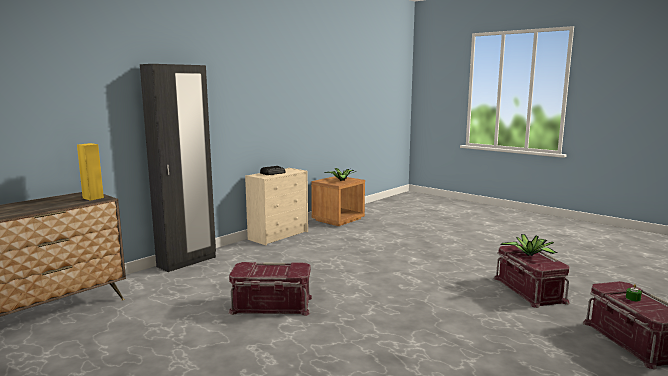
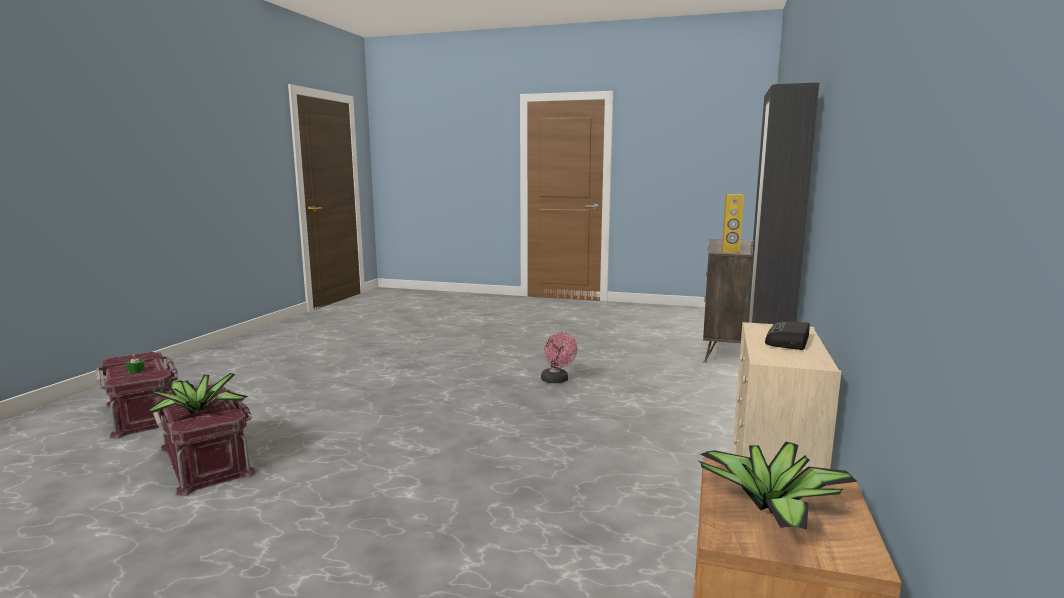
camera: 155 degrees right, 0 degrees up
red storage box [228,262,313,316] -> pink fan [541,332,577,383]

